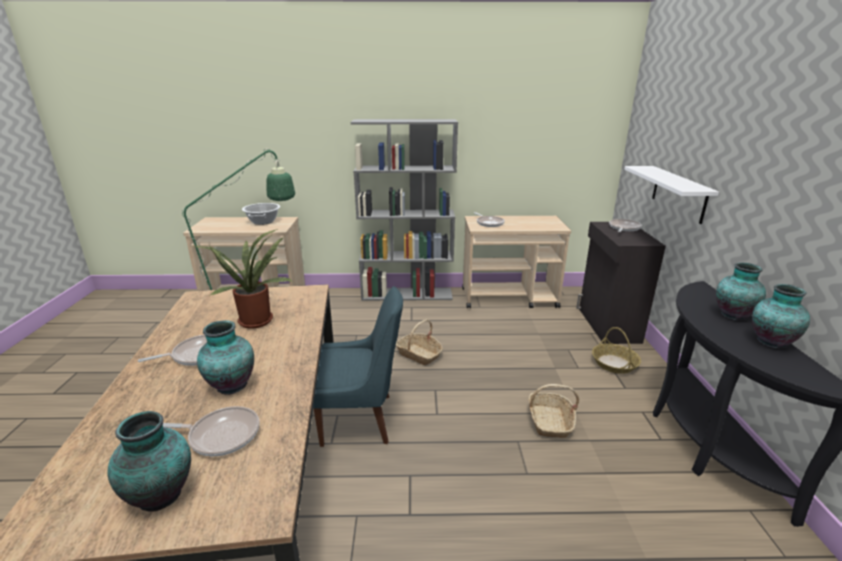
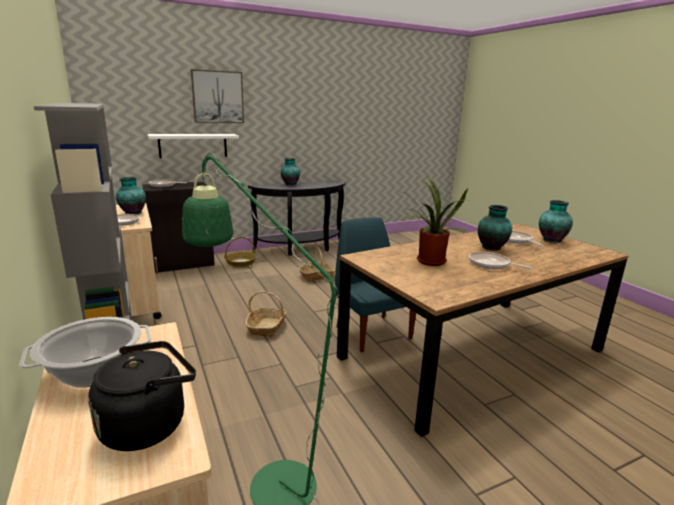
camera: 115 degrees left, 5 degrees down
vase [752,284,810,349] -> vase moved to [116,177,146,215]
none -> black kettle [88,341,196,451]
none -> picture [191,69,244,123]

